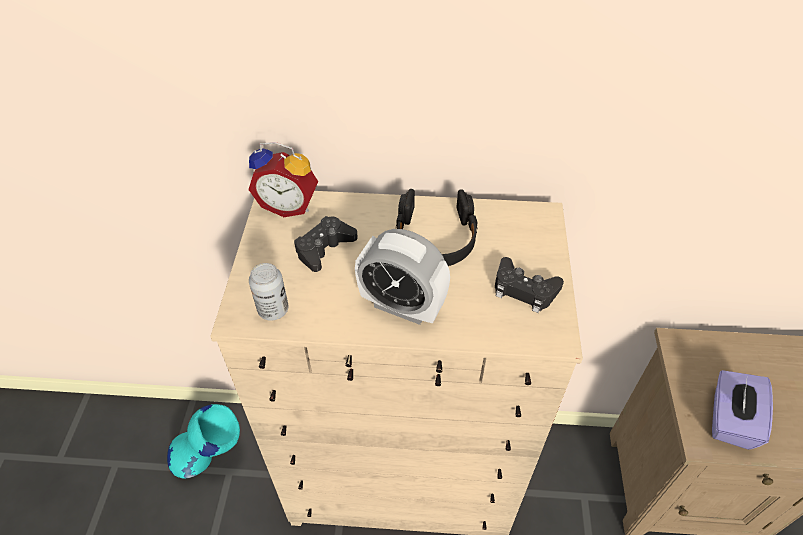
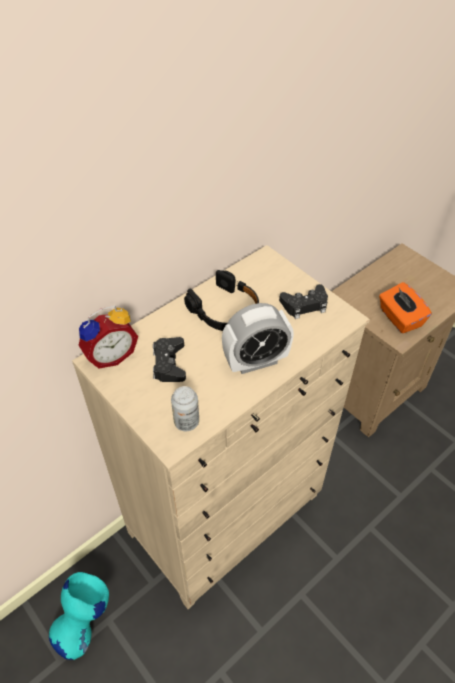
camera: 45 degrees left, 0 degrees up
purple tissue box [712,370,773,450] -> orange tissue box [379,282,432,334]

